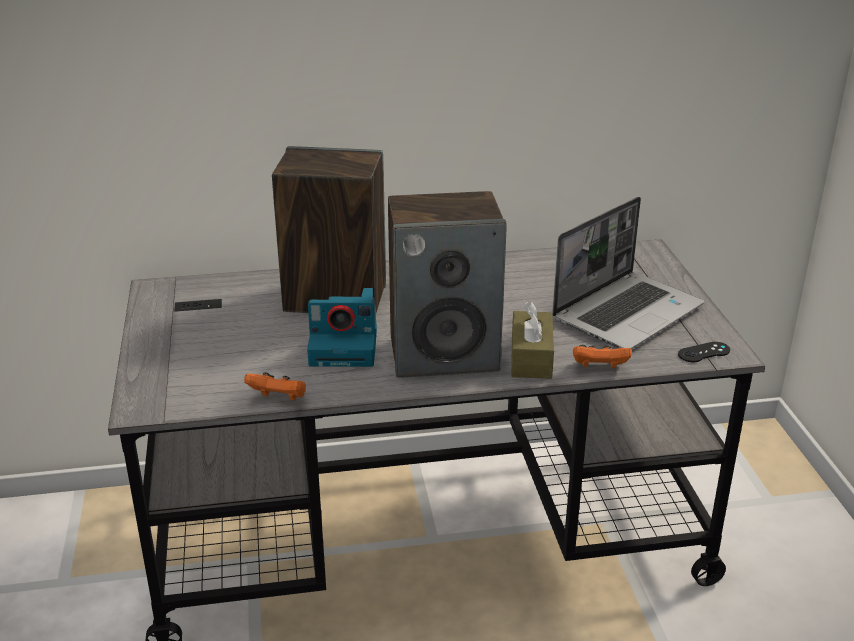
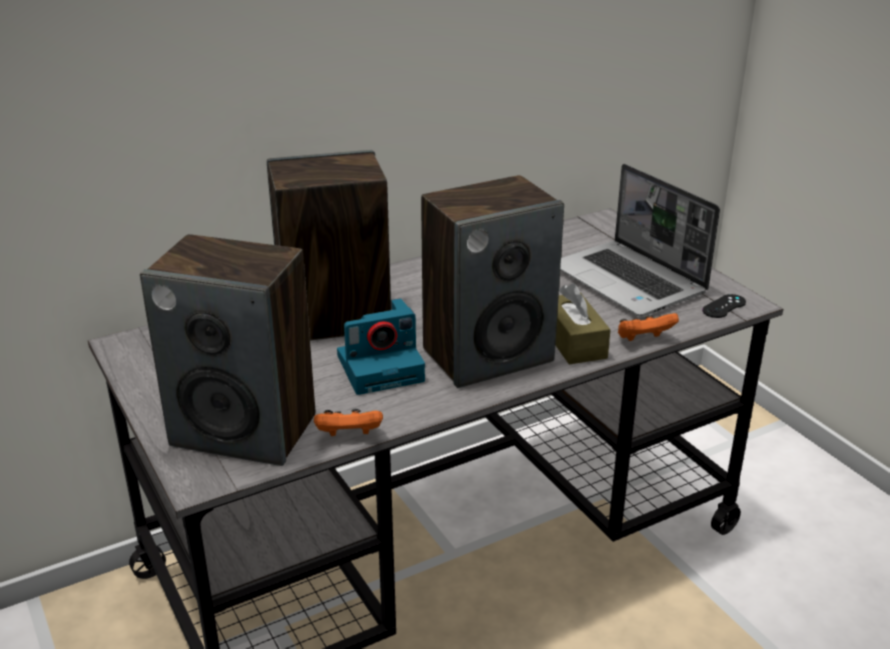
camera: 20 degrees left, 0 degrees up
laptop [552,197,704,349] -> laptop turned 120 degrees clockwise [560,164,720,316]
none -> speaker [140,234,315,466]

